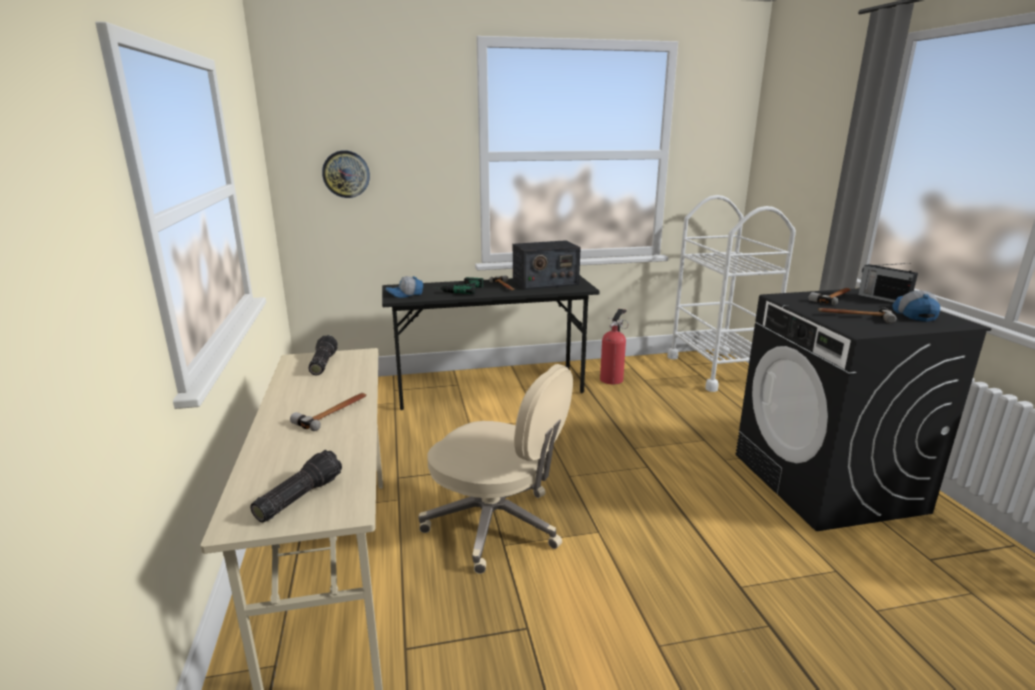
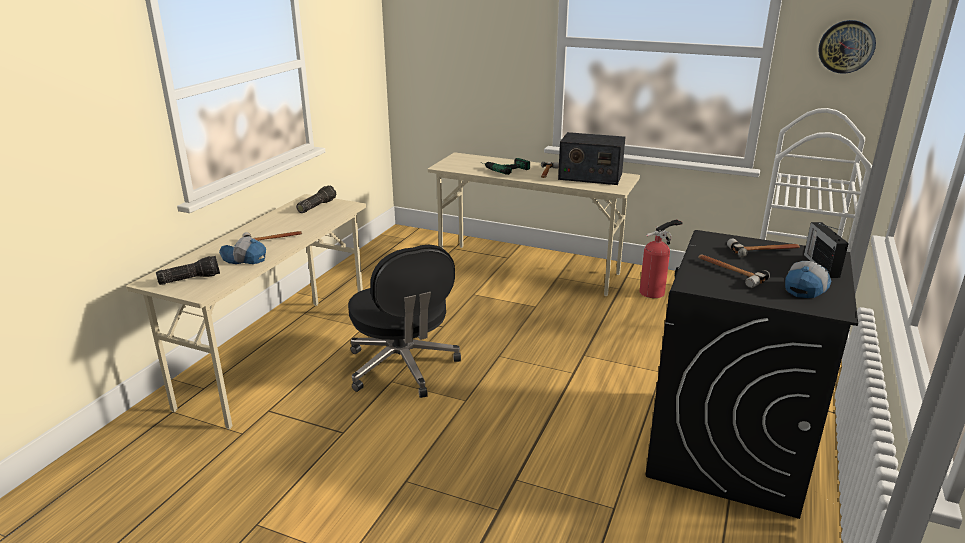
camera: 35 degrees right, 5 degrees up
wall clock [322,150,370,198] -> wall clock moved to [818,20,876,74]
black desk [382,275,600,410] -> beige desk [427,153,640,296]
cap [385,276,423,298] -> cap moved to [219,236,266,264]
beige office chair [418,364,573,574] -> black office chair [348,245,461,398]

